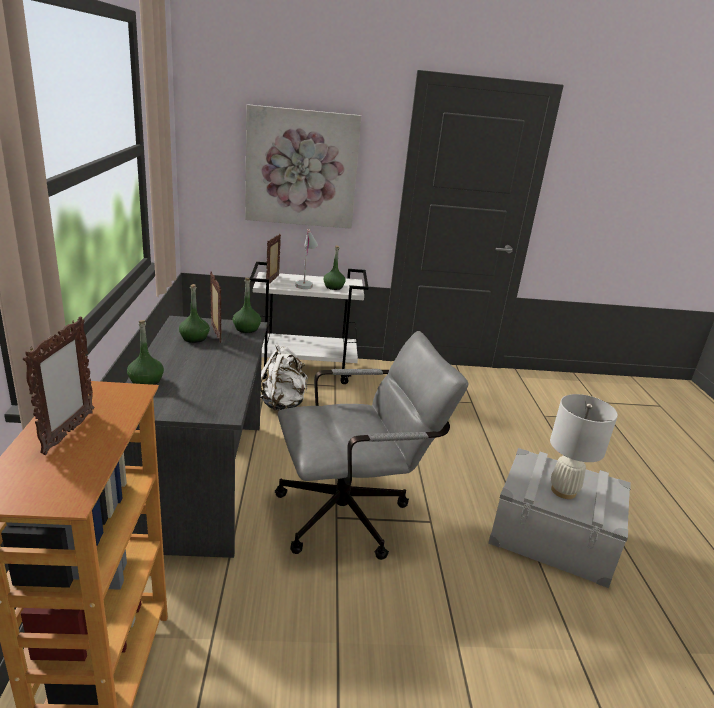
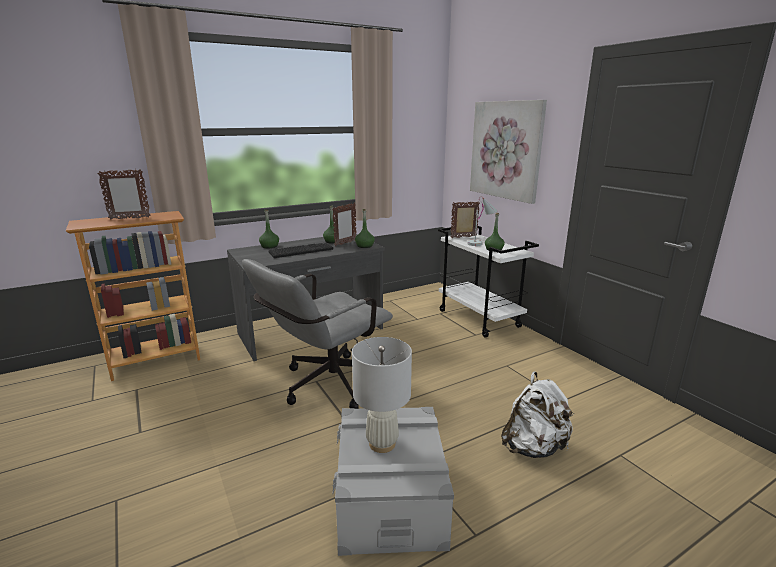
camera: 65 degrees right, 5 degrees down
white backpack [261,344,308,410] -> white backpack moved to [501,372,573,458]
grey office chair [275,331,468,560] -> grey office chair turned 90 degrees clockwise [242,259,393,409]
none -> keyboard [269,242,333,258]

